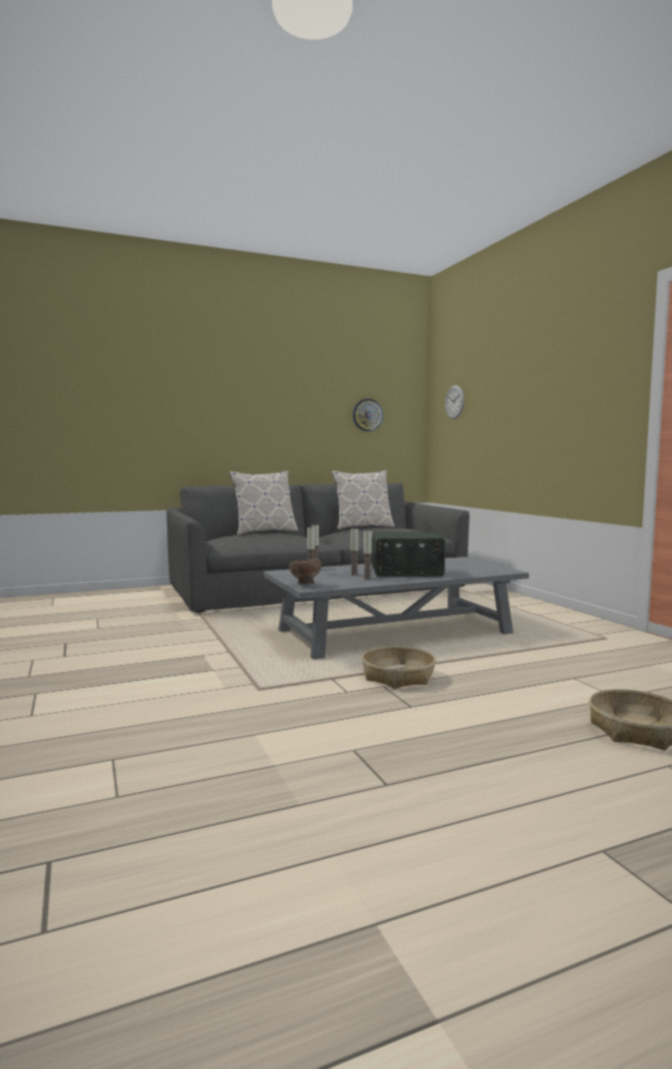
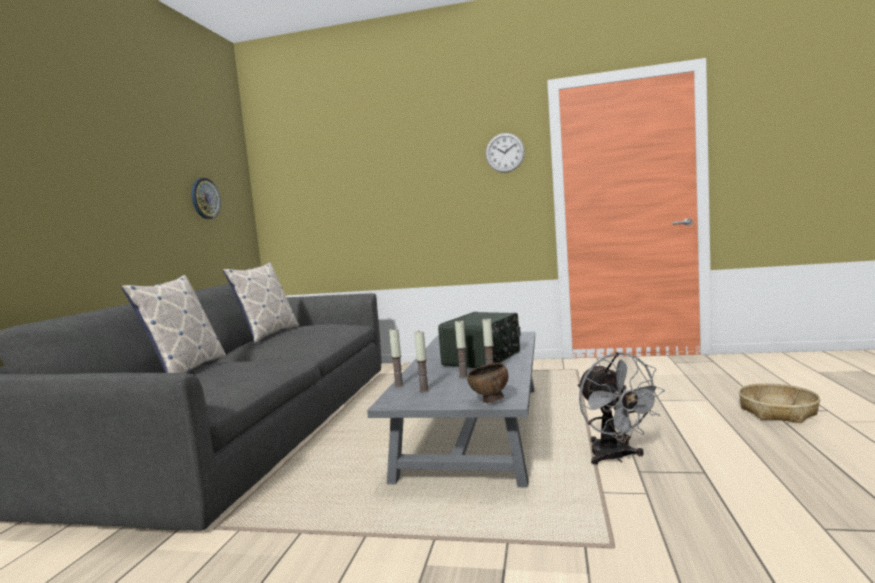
camera: 55 degrees left, 0 degrees up
basket [361,646,436,689] -> grey fan [578,352,665,465]
wall clock [445,385,464,419] -> wall clock moved to [486,133,525,173]

